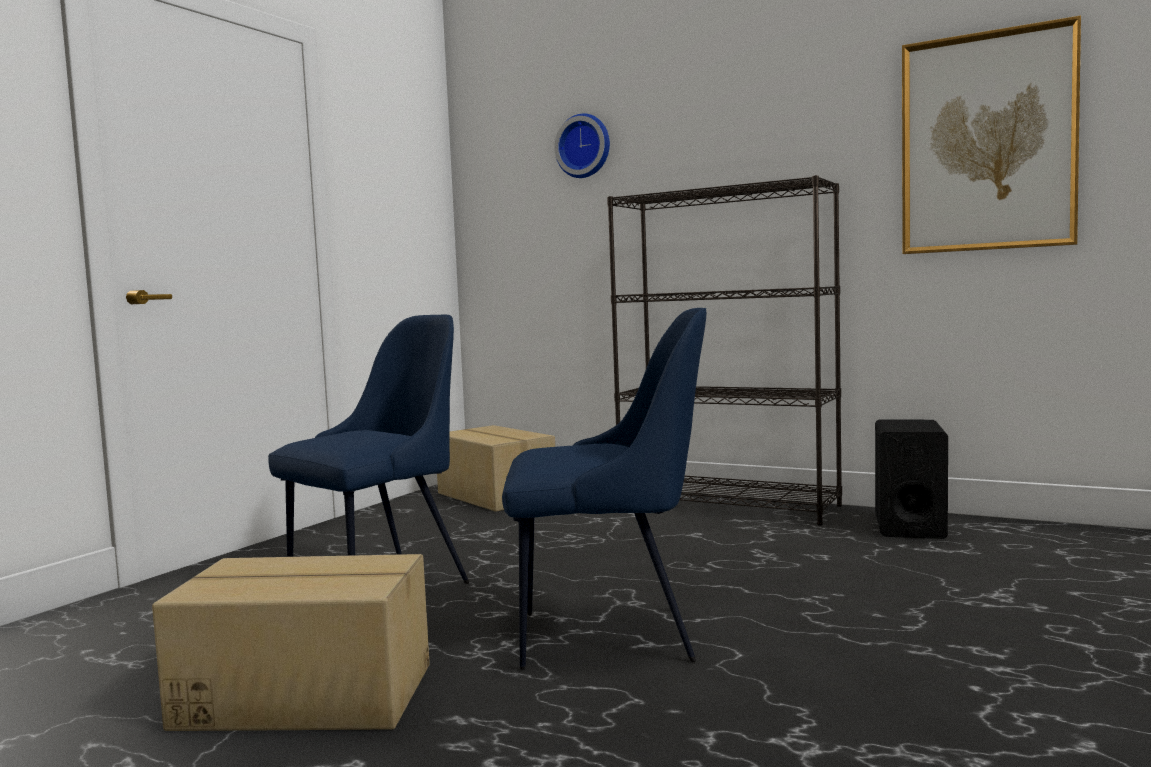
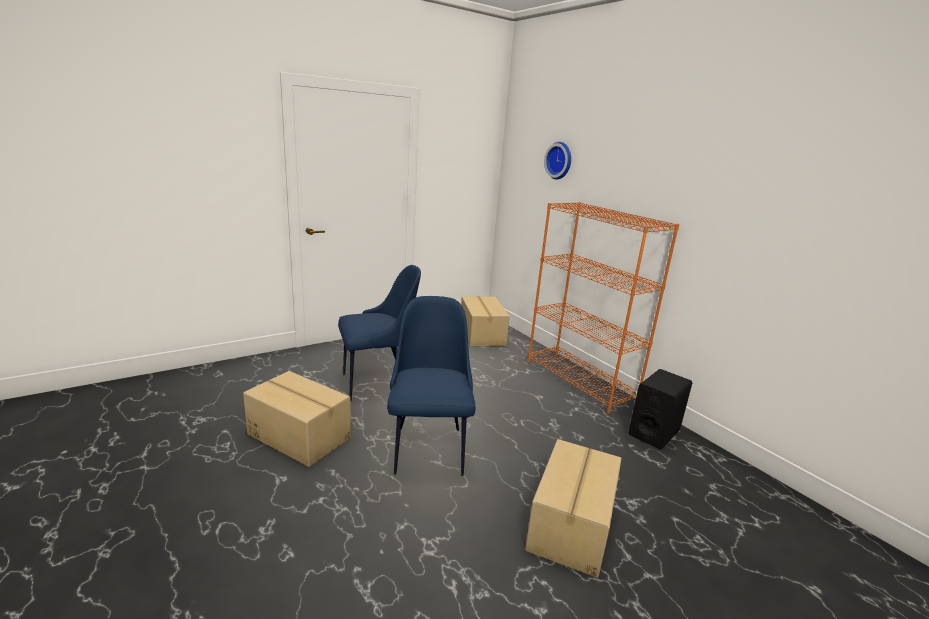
camera: 25 degrees right, 15 degrees up
blue chair [502,308,707,670] -> blue chair turned 120 degrees counterclockwise [387,296,475,476]
black bookcase [607,175,842,525] -> orange bookcase [528,202,679,414]
picture [902,16,1081,254] -> none
none -> cardboard box [525,439,622,578]

